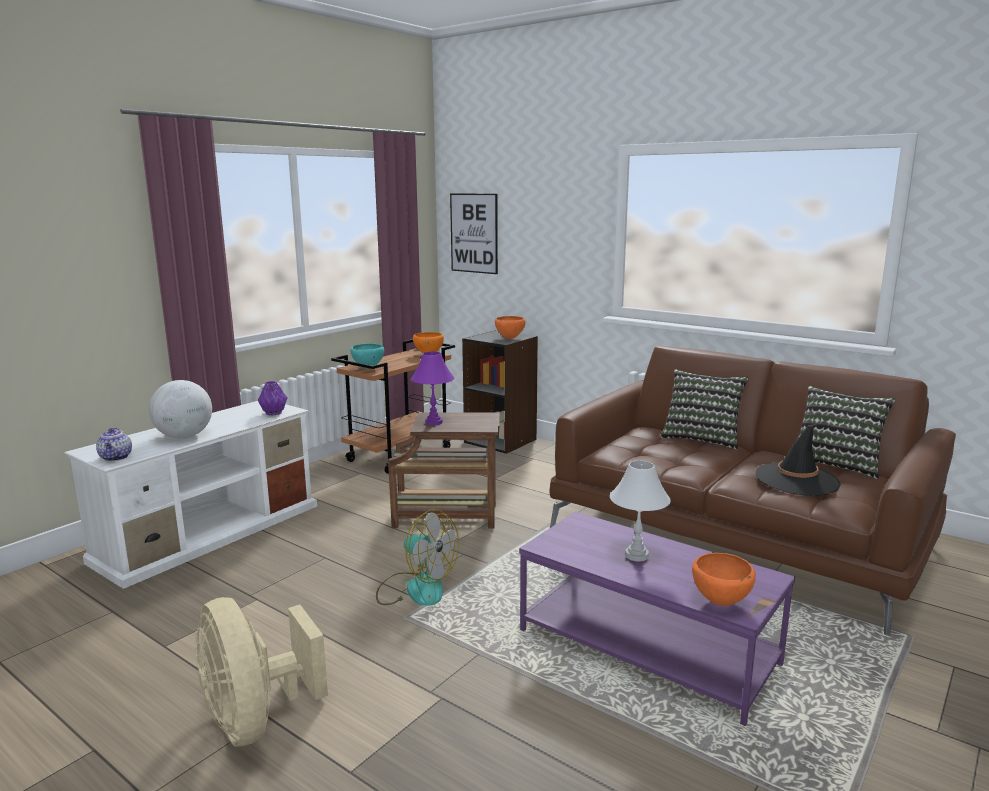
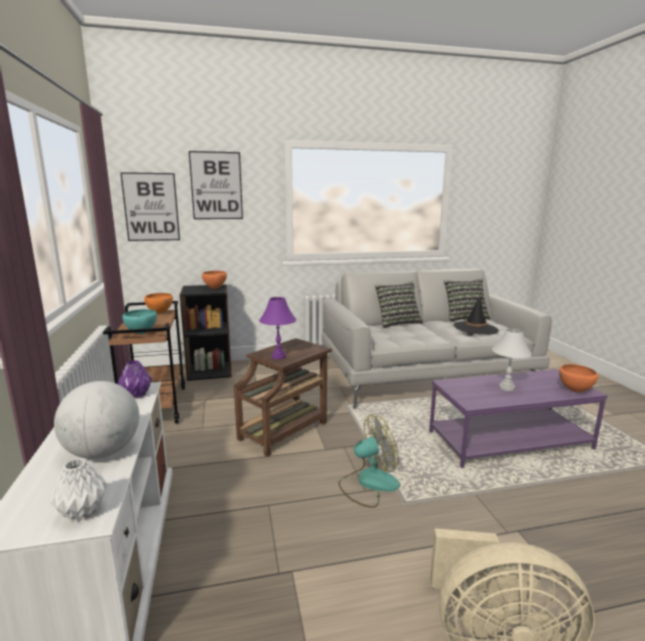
camera: 50 degrees left, 0 degrees up
teapot [96,428,132,461] -> white vase [50,458,107,522]
brown sofa [550,346,956,636] -> grey sofa [322,269,552,409]
none -> picture [189,151,243,219]

